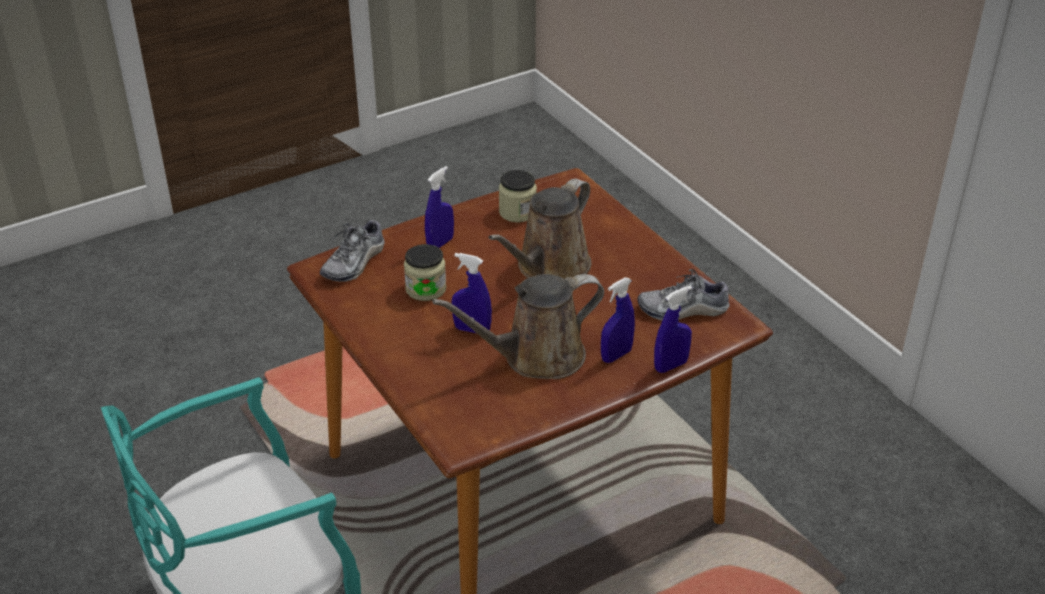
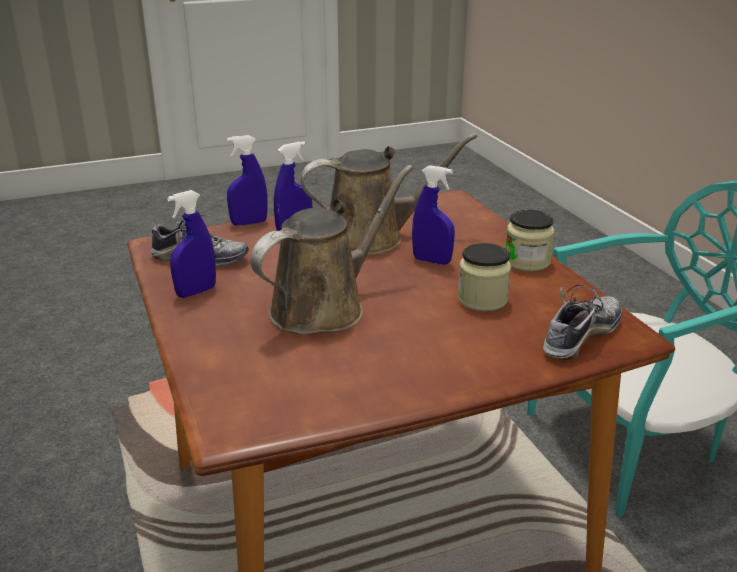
camera: 170 degrees left, 10 degrees down
blue spray bottle [425,166,454,248] -> blue spray bottle moved to [167,190,216,298]
jar [499,170,537,222] -> jar moved to [505,209,554,272]

